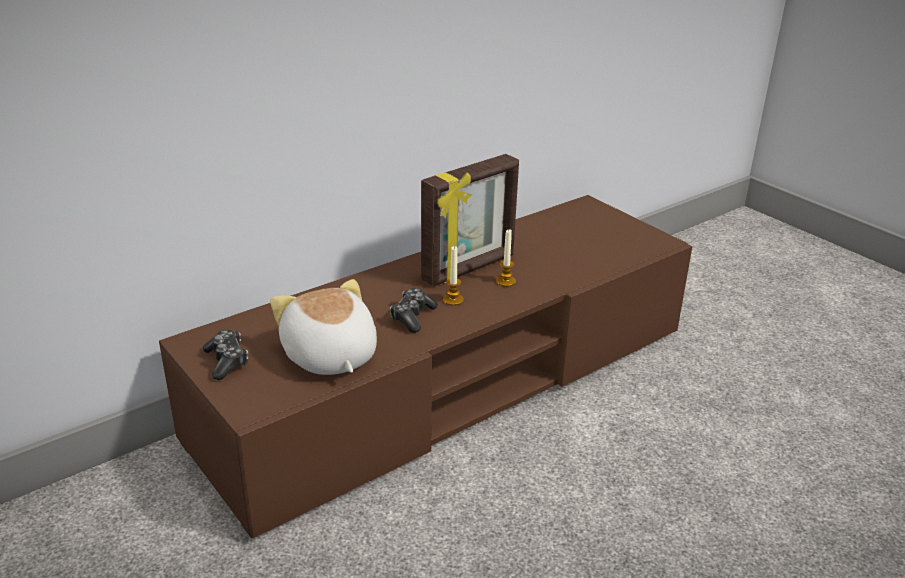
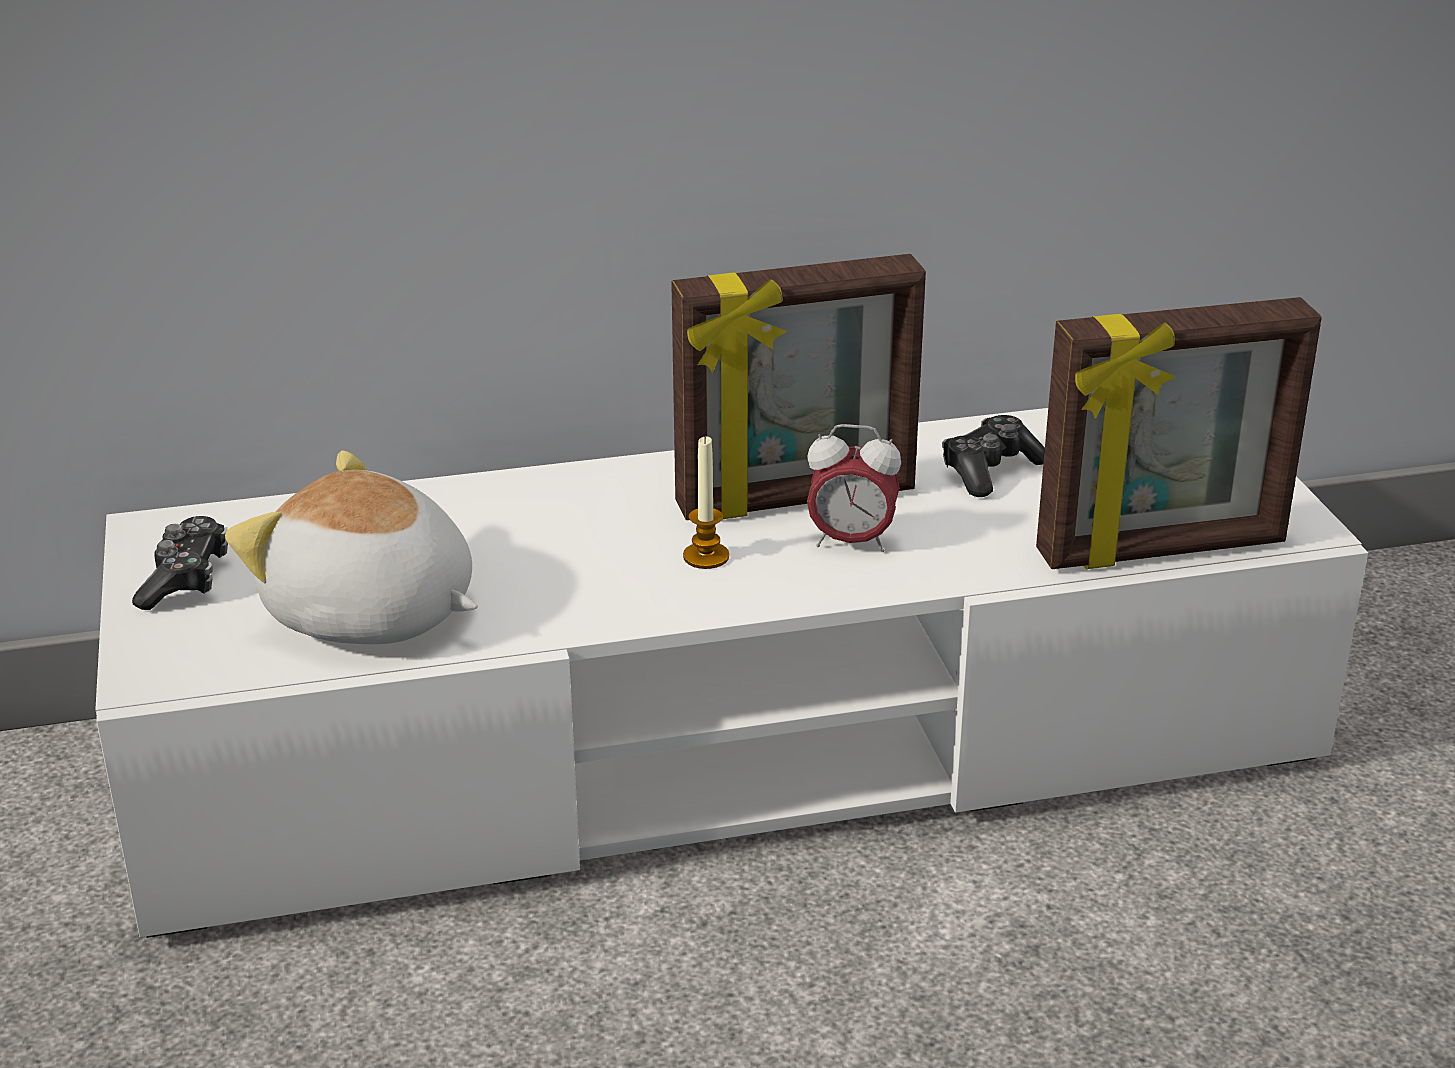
camera: 25 degrees right, 0 degrees up
brown tv stand [159,195,692,538] -> white tv stand [95,408,1368,938]
plush toy [270,279,377,375] -> plush toy turned 60 degrees counterclockwise [225,451,478,644]
game controller [390,288,438,333] -> game controller moved to [942,415,1045,497]
candle [496,229,516,287] -> alarm clock [807,424,901,552]
none -> picture frame [1036,297,1322,569]

